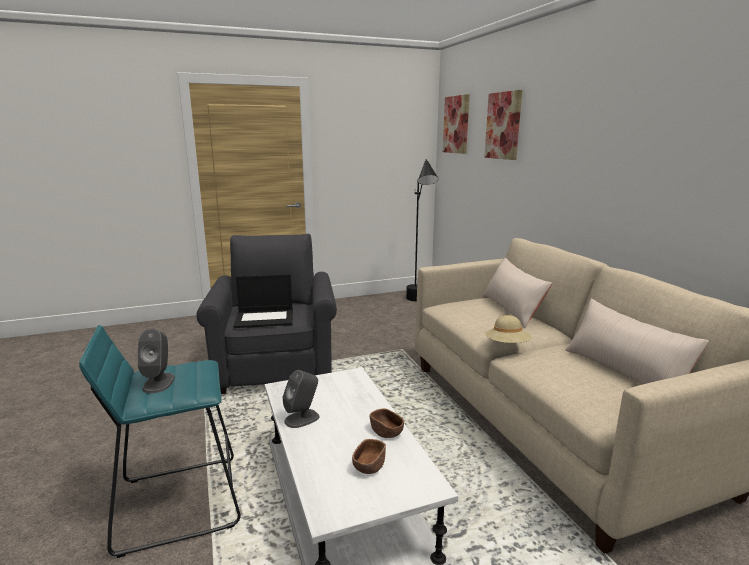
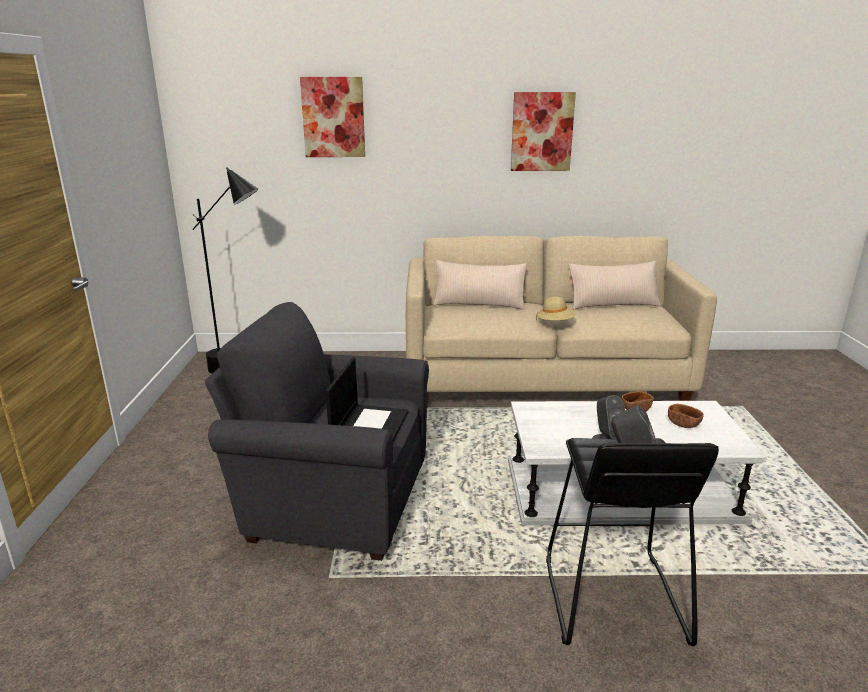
camera: 70 degrees left, 5 degrees up
turquoise stool [79,325,241,558] -> black stool [546,438,719,646]
picture [443,94,470,154] -> picture moved to [511,92,576,171]

